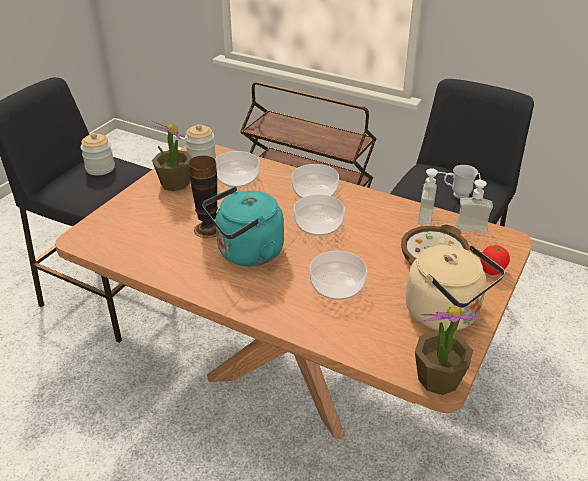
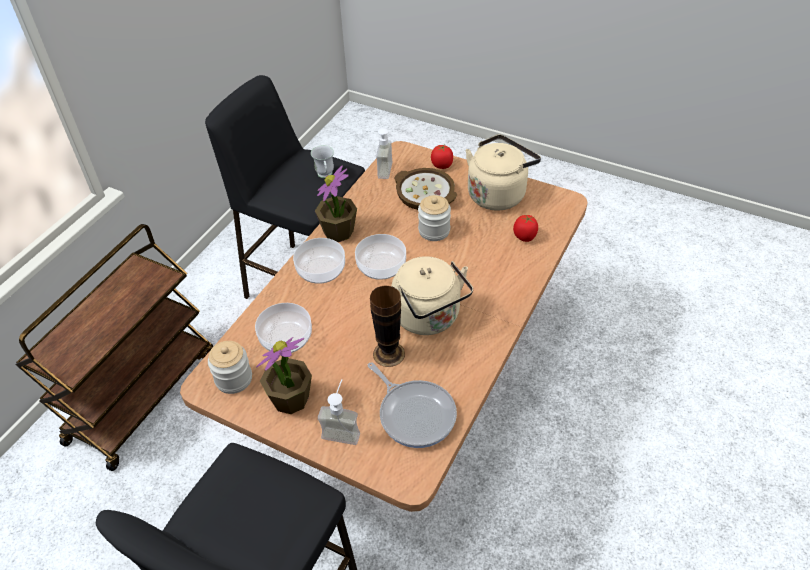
camera: 90 degrees left, 10 degrees up
jar [80,133,115,175] -> jar moved to [418,195,451,241]
turquoise kettle [202,187,284,266] -> beige kettle [392,256,473,335]
bowl [309,251,367,300] -> none
potted plant [415,305,483,395] -> potted plant moved to [315,166,357,242]
soap dispenser [418,168,452,226] -> soap dispenser moved to [318,379,360,445]
none -> frying pan [368,362,457,448]
none -> tomato [513,215,538,242]

